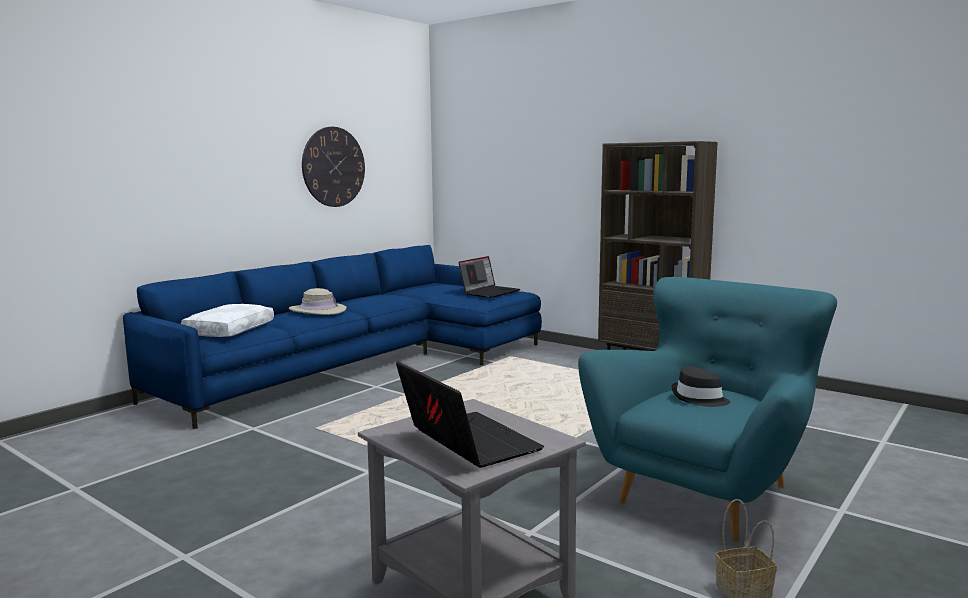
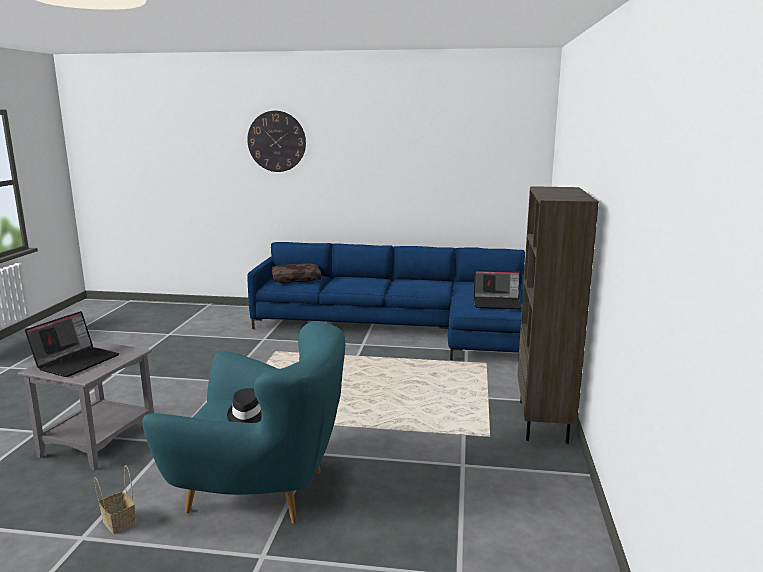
camera: 60 degrees right, 5 degrees up
white pillow [181,304,274,337] -> brown pillow [272,264,322,283]
beige hat [289,288,347,315] -> none
wall clock [302,127,365,207] -> wall clock moved to [247,111,306,172]

